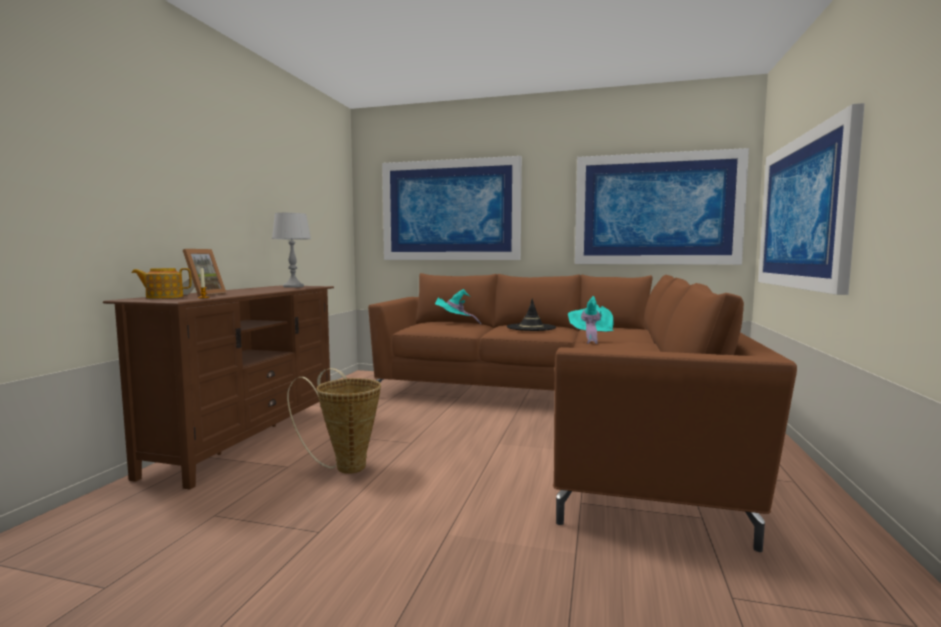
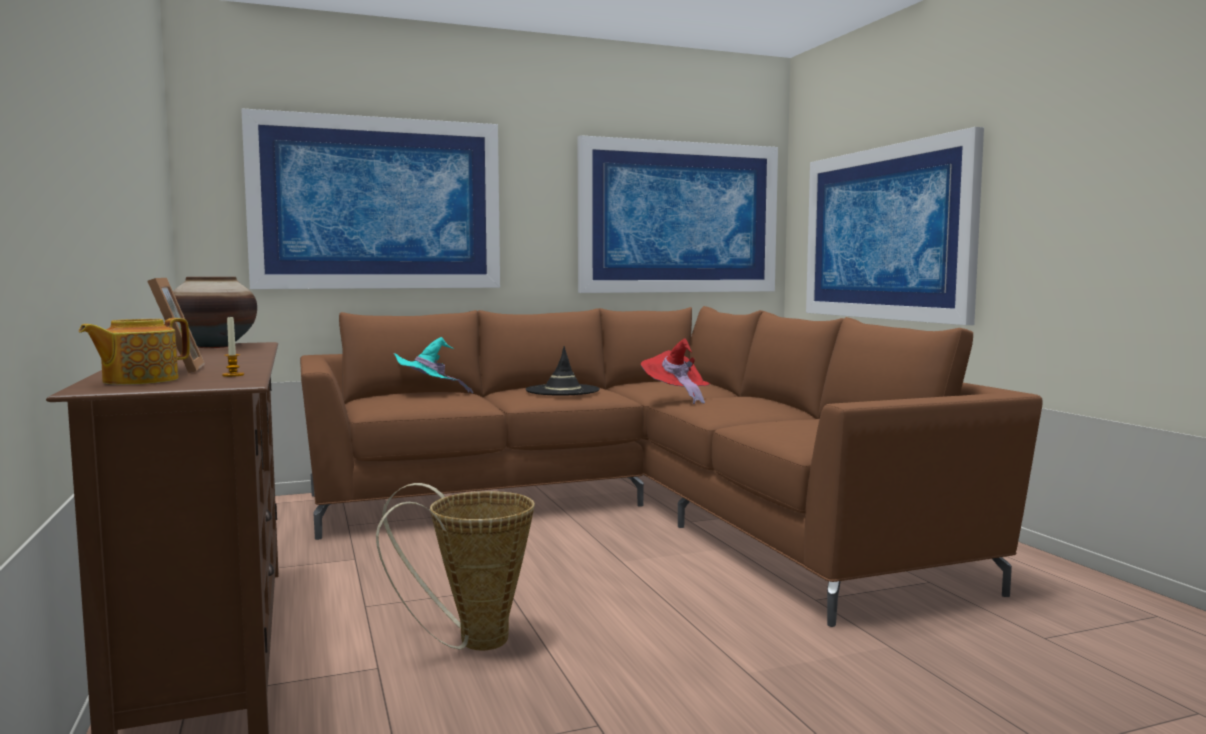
camera: 35 degrees left, 0 degrees up
grey table lamp [272,213,311,288] -> vase [173,277,257,348]
turquoise hat [568,296,614,344] -> red hat [641,339,710,404]

